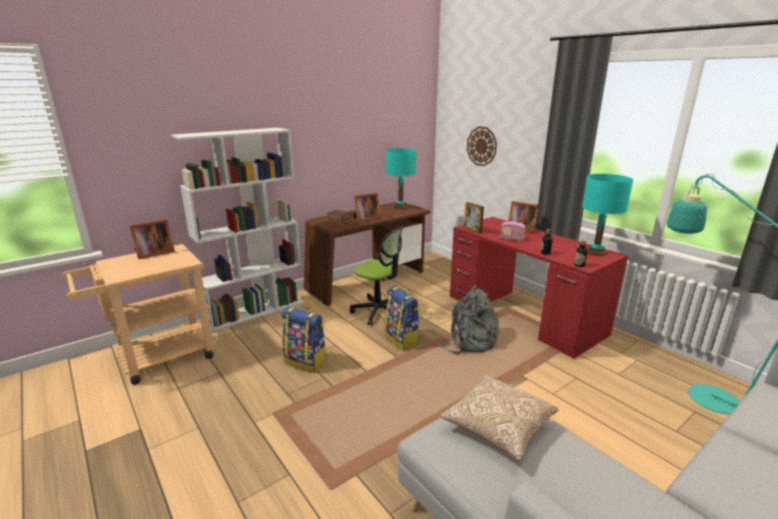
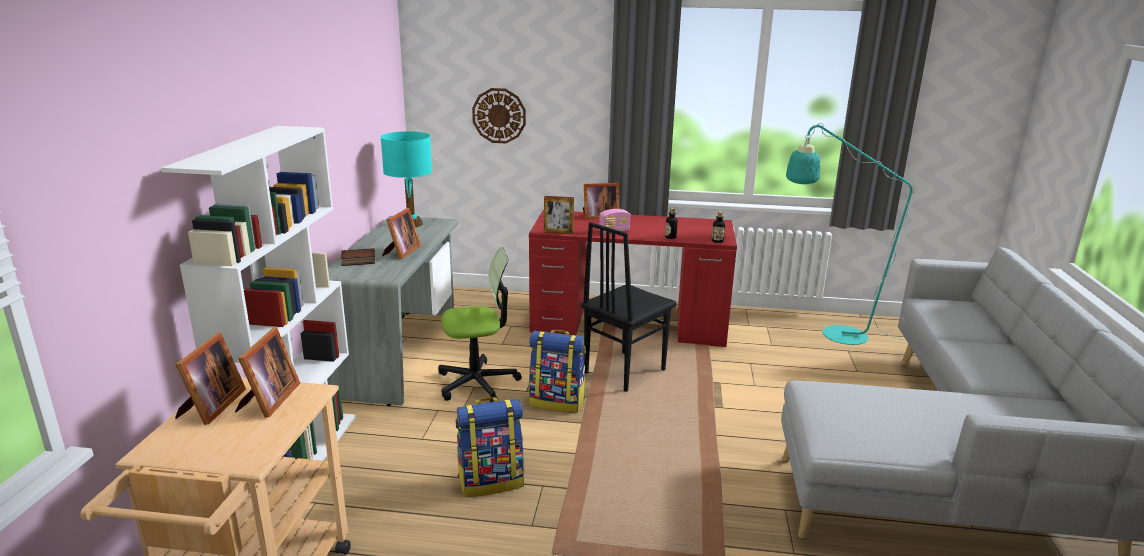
camera: 45 degrees left, 0 degrees up
brown desk [304,202,430,306] -> grey desk [327,216,458,406]
grey backpack [437,285,499,354] -> black chair [581,222,677,392]
pillow [439,375,559,461] -> none
turquoise table lamp [582,174,633,256] -> none
none -> picture frame [235,327,300,418]

